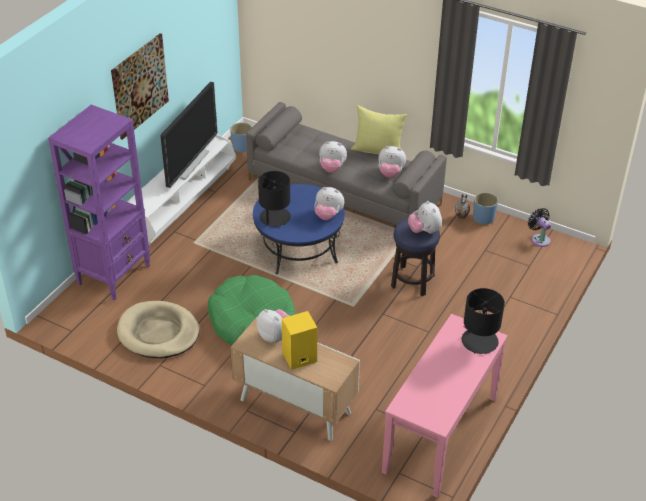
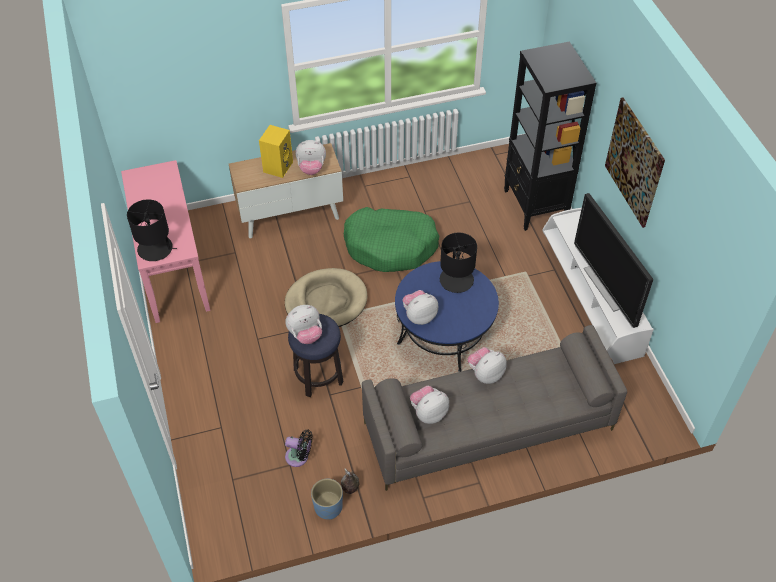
camera: 135 degrees right, 10 degrees up
purple bookcase [48,105,150,301] -> black bookcase [504,41,596,231]
beige dog bed [117,301,200,358] -> beige dog bed moved to [285,268,367,327]
blue planter [230,122,252,153] -> none
yellow pillow [351,105,407,155] -> none
plush toy [408,201,442,234] -> plush toy turned 135 degrees clockwise [286,305,322,344]
black fan [528,208,551,247] -> black fan moved to [285,430,313,467]

